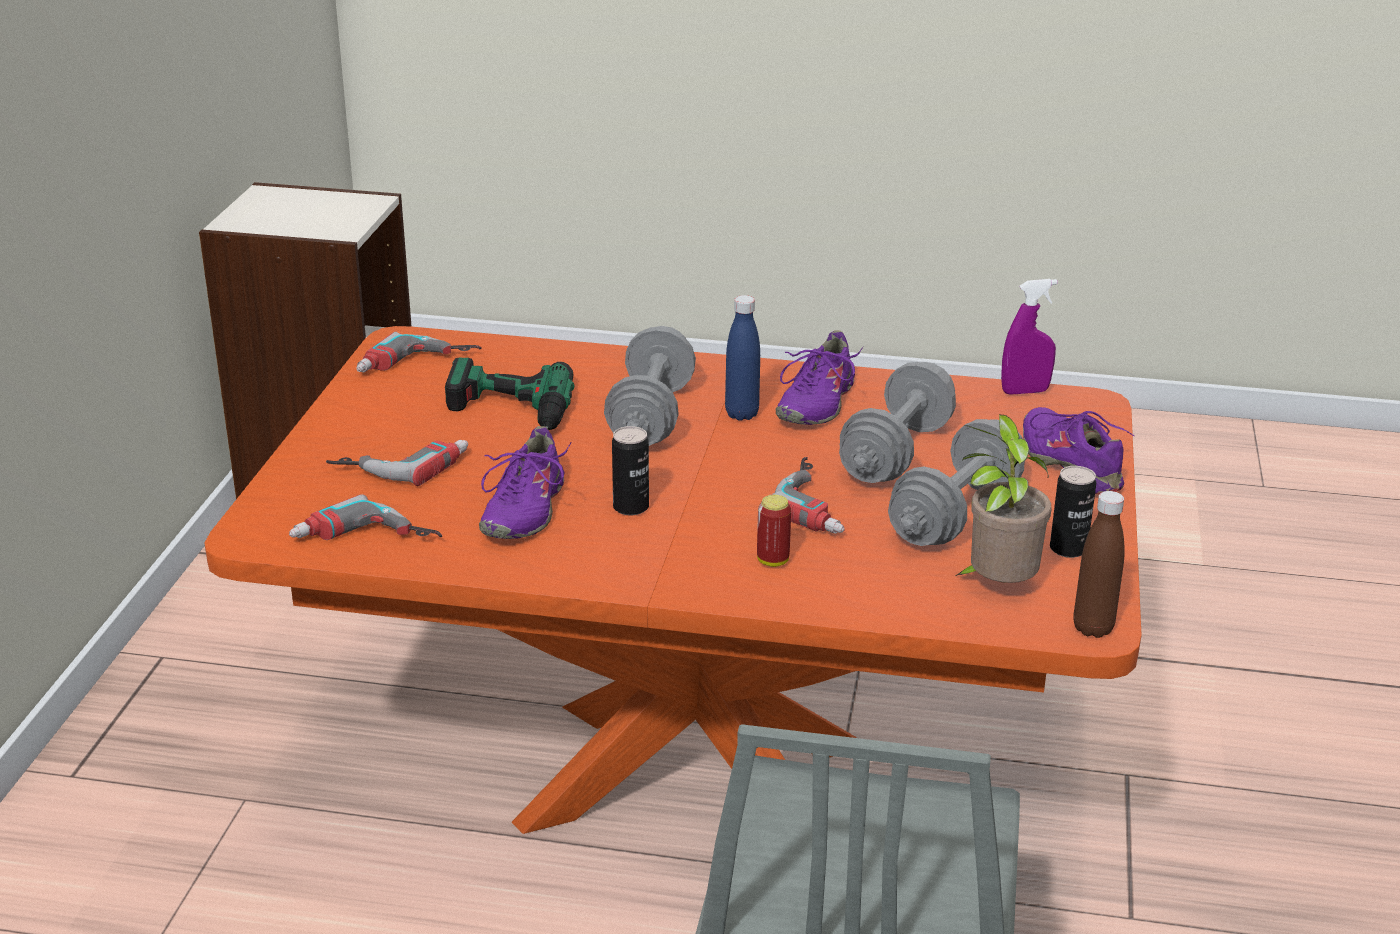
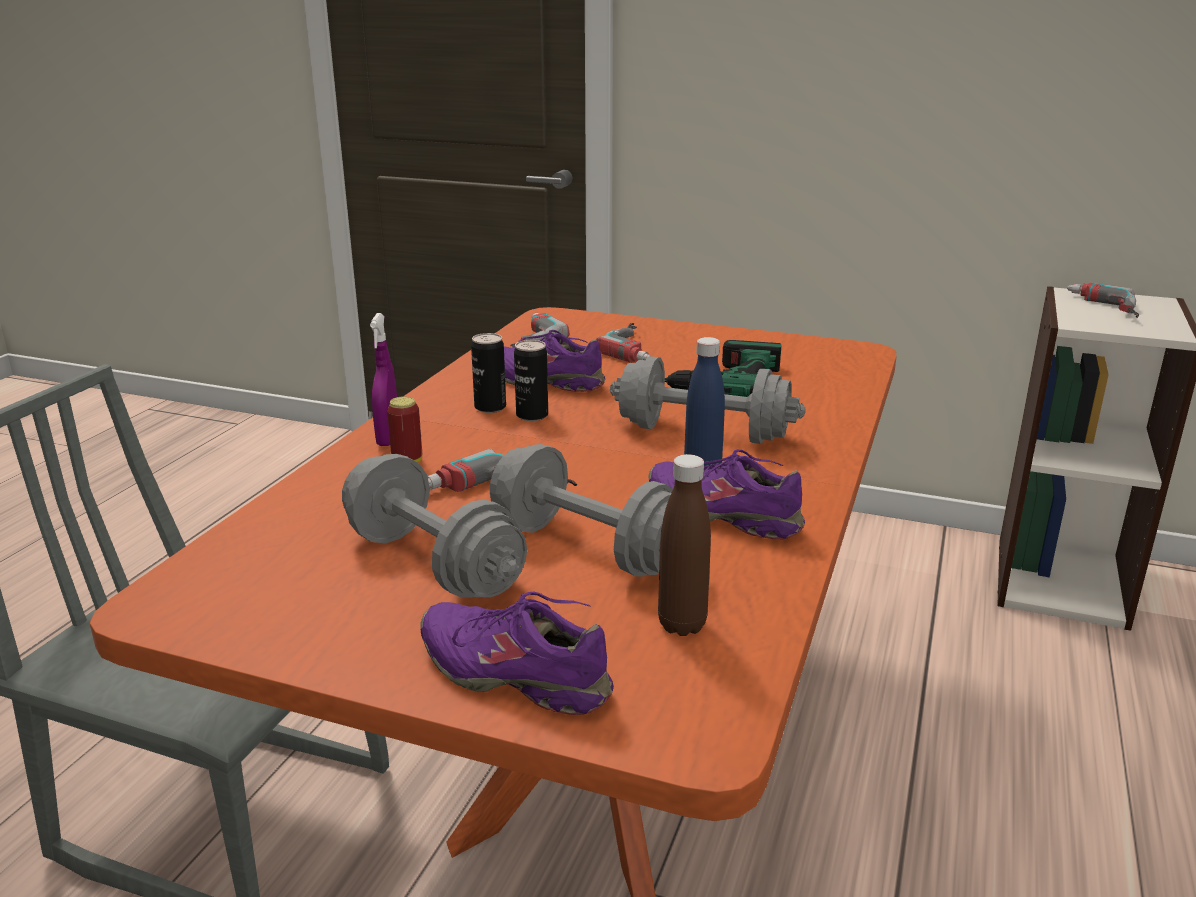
camera: 100 degrees right, 5 degrees down
power drill [356,332,482,372] -> power drill moved to [1067,283,1139,318]
potted plant [956,414,1052,583] -> none
purple spray bottle [1001,279,1058,395] -> purple spray bottle moved to [370,313,397,446]
purple shoe [1023,407,1135,494] -> purple shoe turned 135 degrees counterclockwise [420,592,614,715]
can [1050,466,1096,558] -> can moved to [471,333,506,413]
brown bottle [1073,491,1125,638] -> brown bottle moved to [658,454,711,636]

